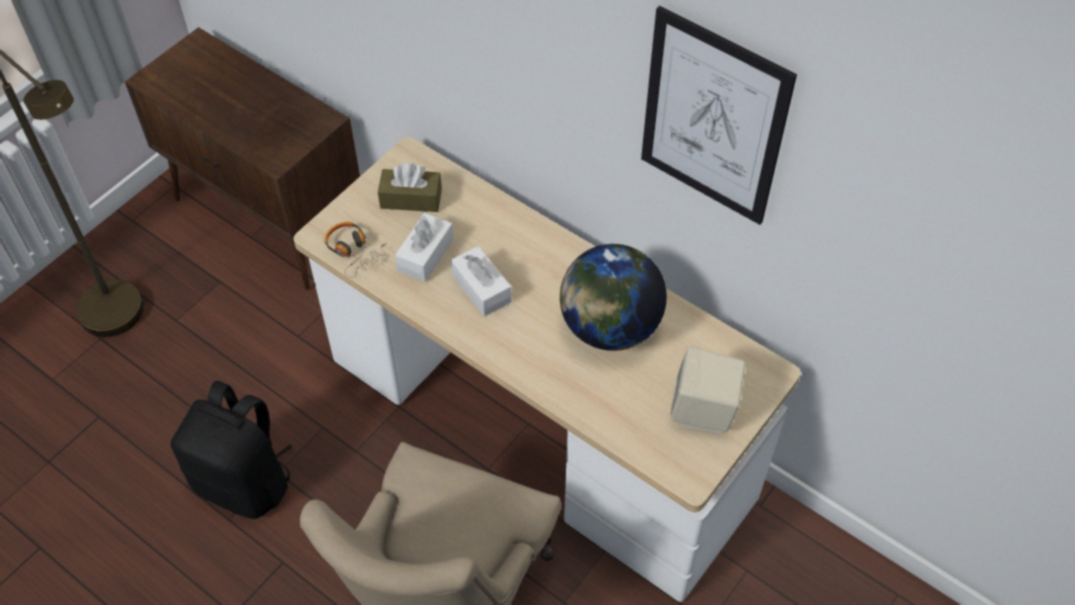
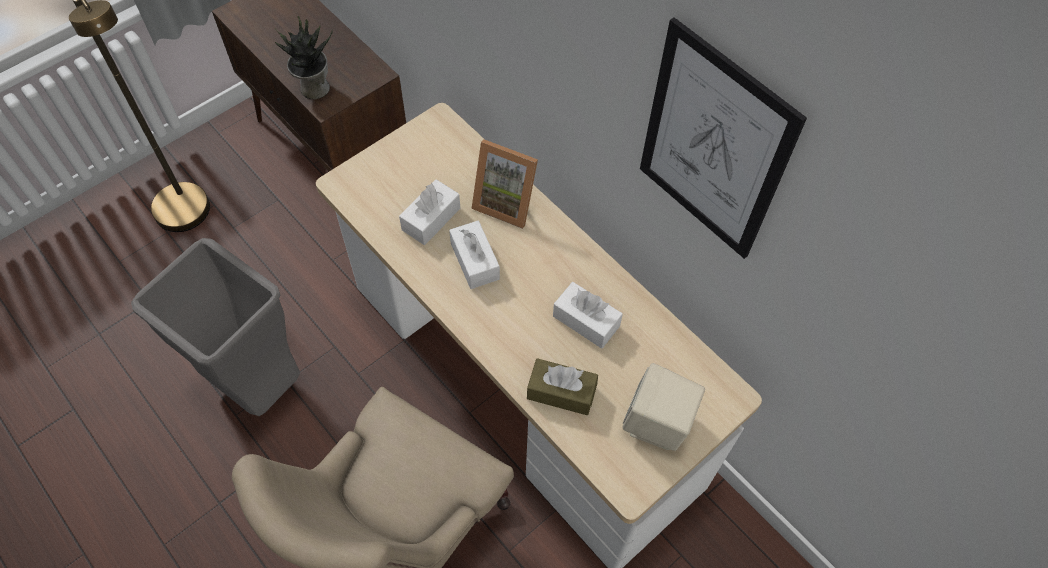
camera: 10 degrees right, 5 degrees up
black backpack [170,381,292,519] -> grey trash can [131,238,300,416]
headphones [325,222,387,278] -> none
brown tissue box [378,163,442,212] -> brown tissue box moved to [527,358,598,415]
globe [560,244,667,351] -> white tissue box [553,282,623,349]
none -> potted plant [275,16,333,99]
none -> picture frame [472,139,538,229]

